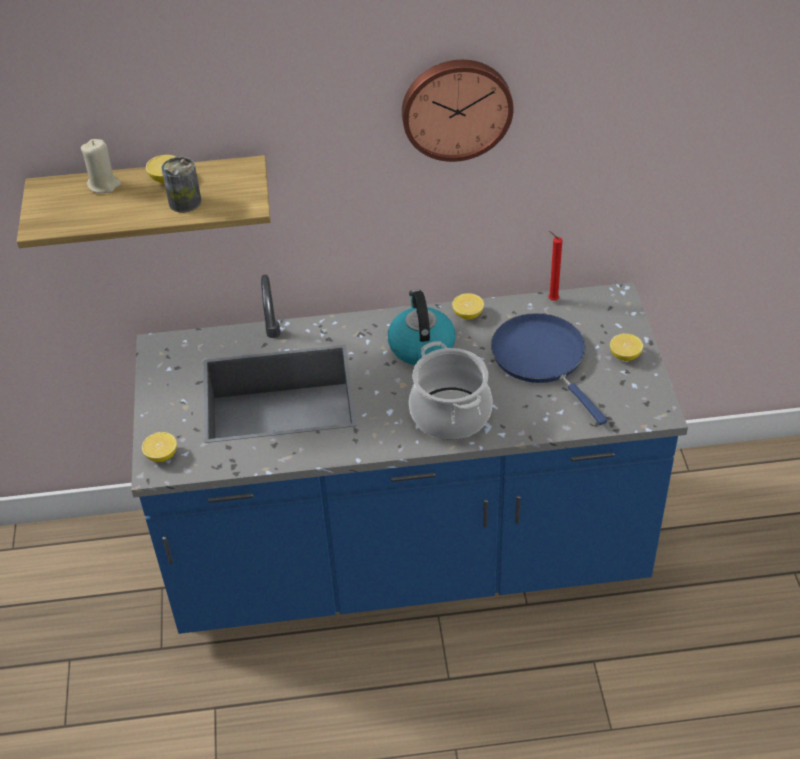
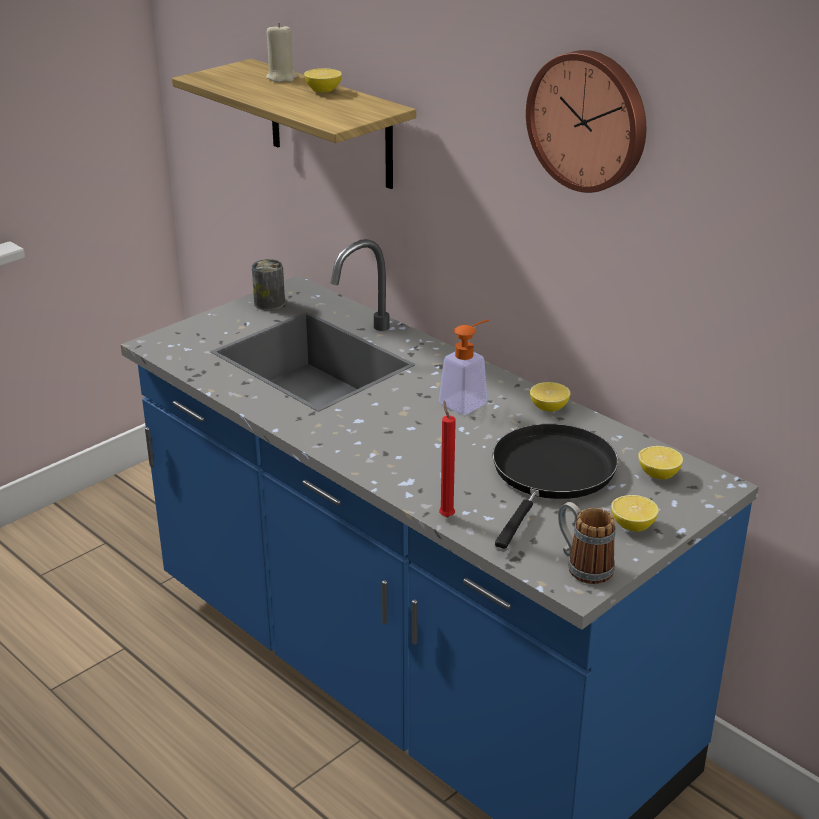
camera: 50 degrees right, 15 degrees down
lemon [142,432,177,462] -> lemon moved to [638,446,683,479]
can [161,157,201,213] -> can moved to [252,259,285,310]
kettle [388,290,456,365] -> soap dispenser [439,320,490,415]
cooking pot [409,341,493,440] -> none
blue frying pan [491,313,607,425] -> black frying pan [492,424,618,549]
red candle [548,231,562,301] -> red candle moved to [439,401,456,517]
none -> mug [558,502,615,584]

